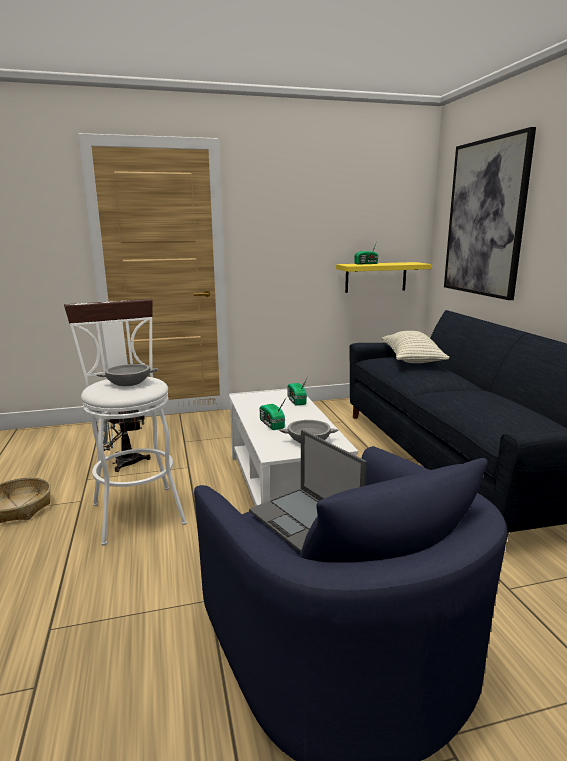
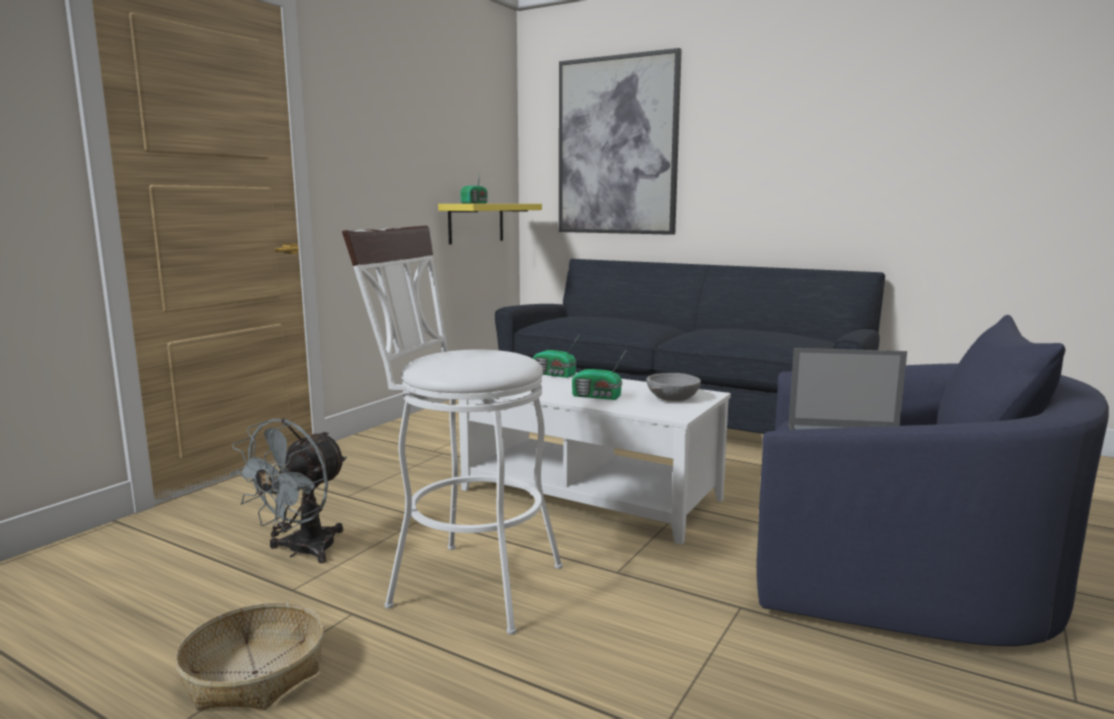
camera: 45 degrees left, 5 degrees down
grey bowl [97,364,159,386] -> none
pillow [382,331,450,363] -> none

